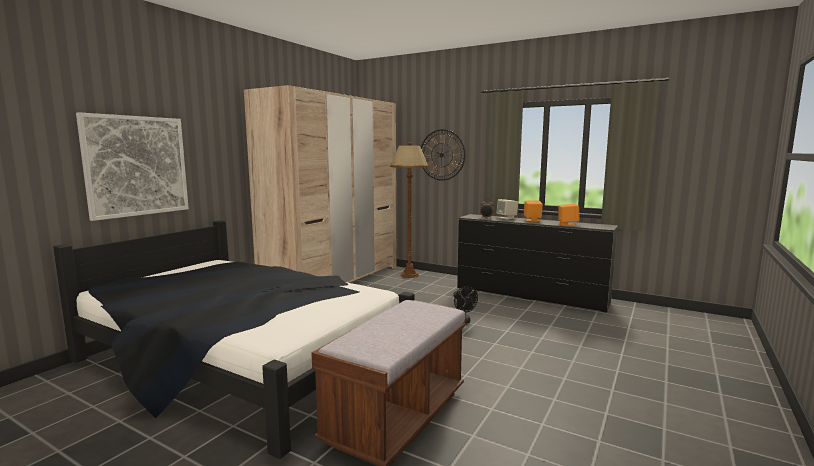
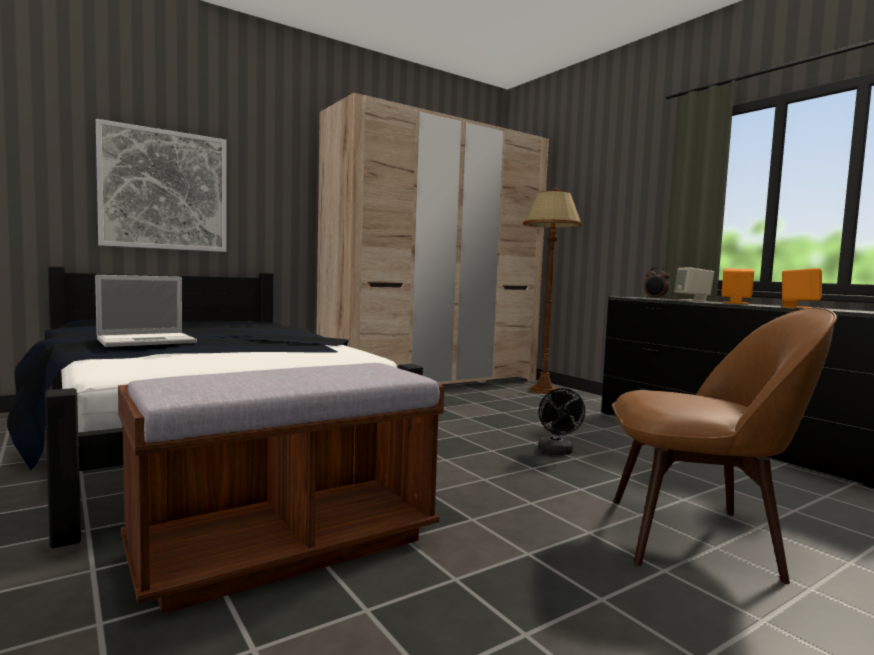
camera: 25 degrees right, 5 degrees down
wall clock [421,129,465,181] -> none
none -> laptop [95,275,197,347]
none -> brown chair [612,307,837,584]

